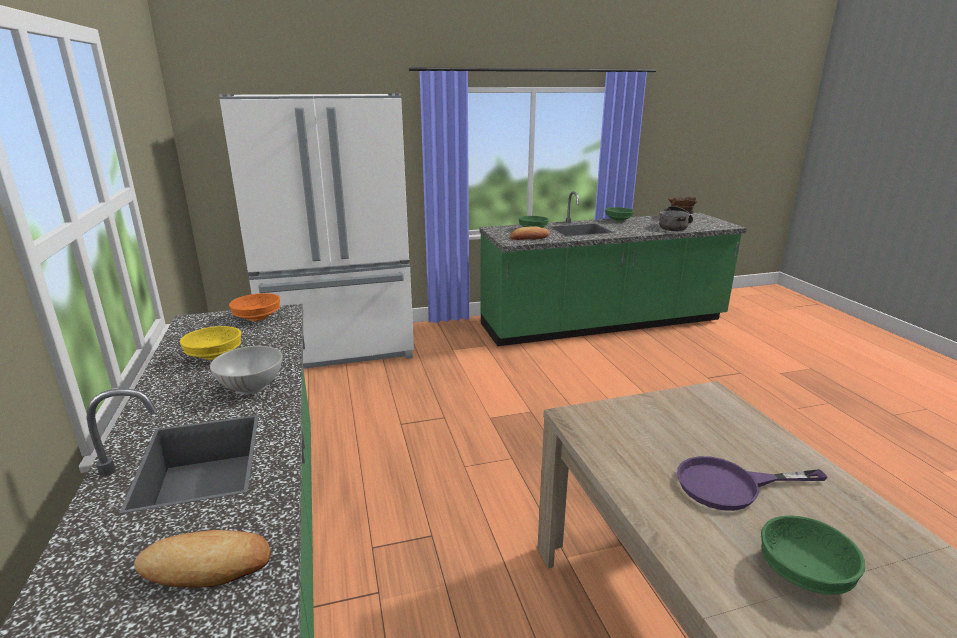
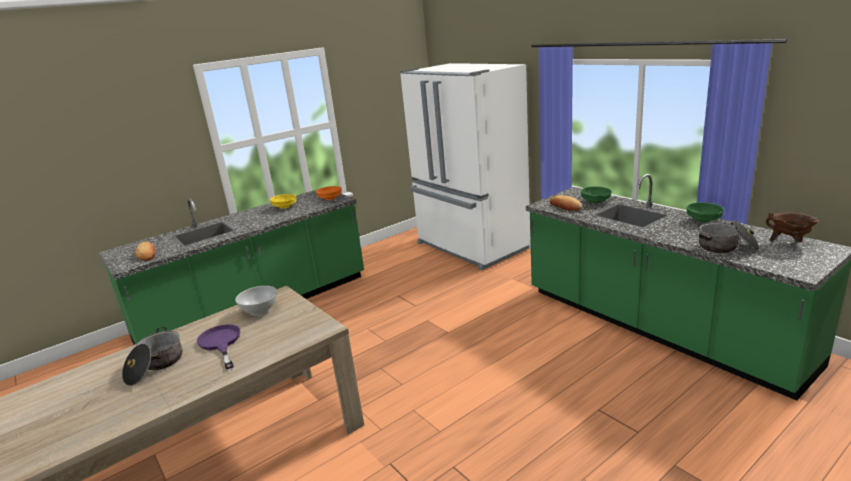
camera: 70 degrees right, 0 degrees up
white bowl [210,346,283,394] -> white bowl moved to [235,286,277,316]
green bowl [761,516,865,595] -> cooking pot [122,327,182,386]

